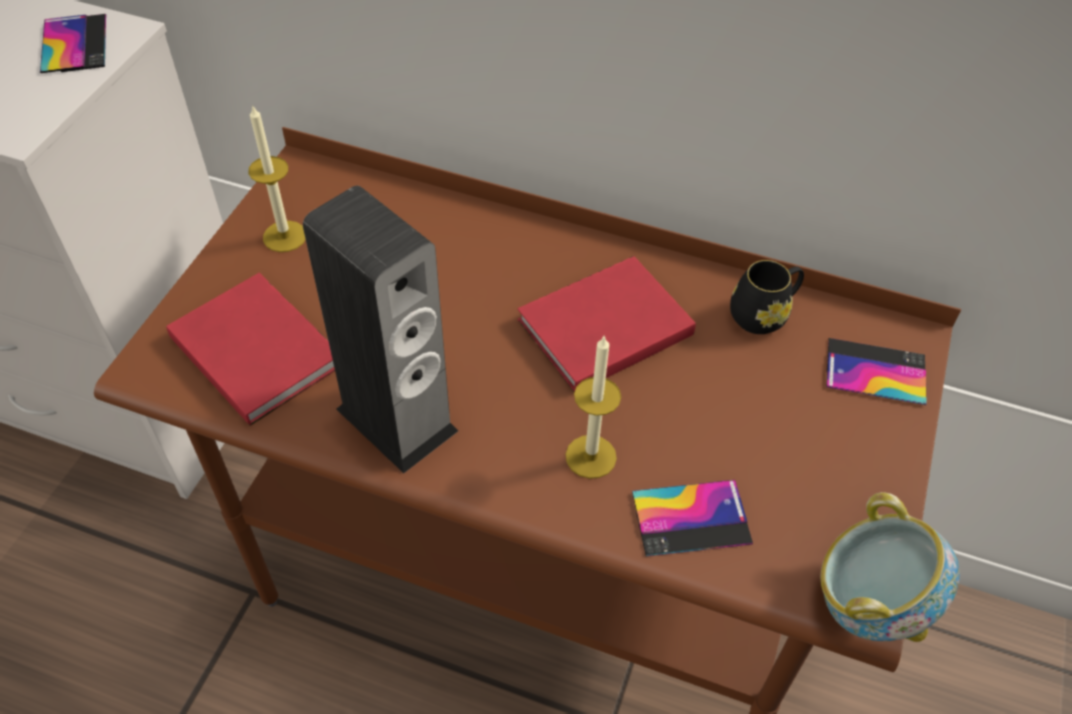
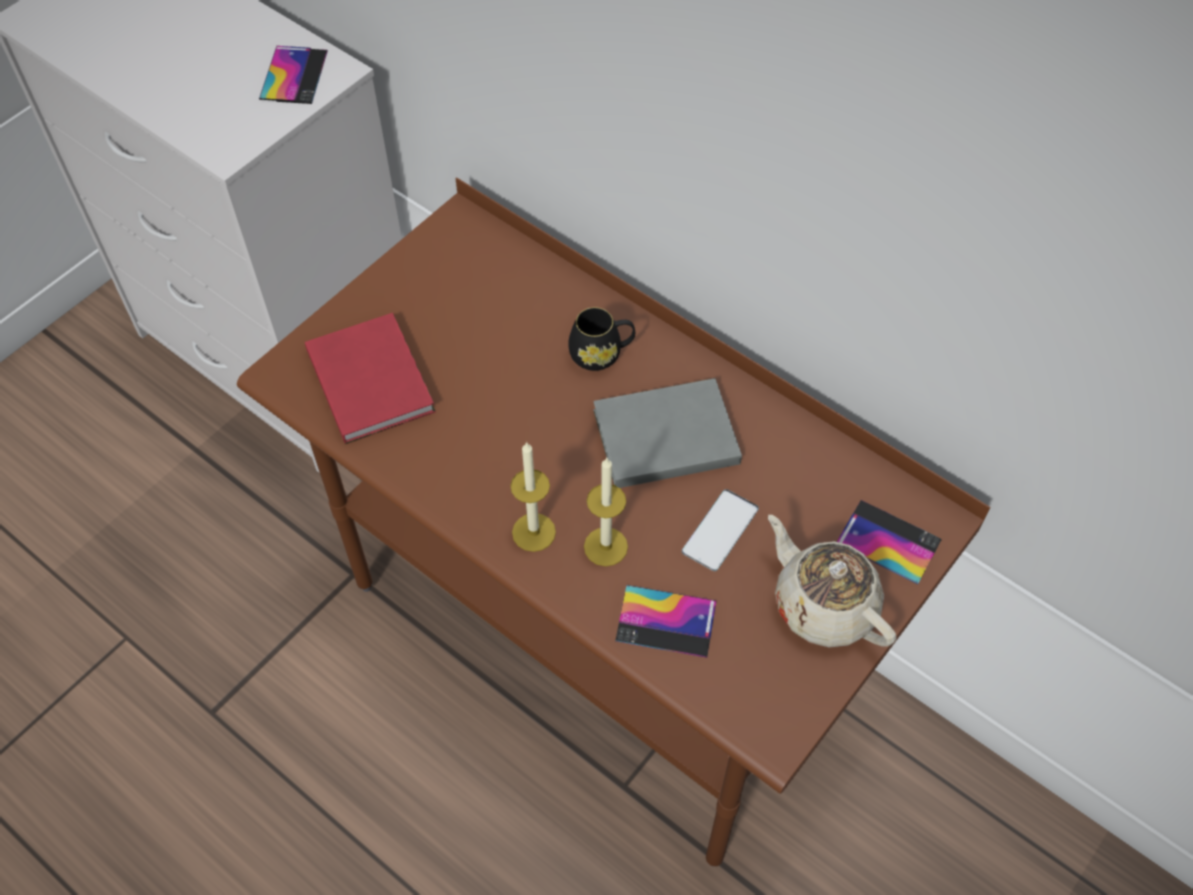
camera: 20 degrees right, 5 degrees up
candle [248,104,306,252] -> candle moved to [510,442,556,552]
speaker [303,186,458,473] -> none
red book [518,256,696,392] -> grey book [593,378,742,488]
black mug [730,260,804,334] -> black mug moved to [568,307,635,371]
bowl [820,492,960,642] -> none
none -> phone [682,489,759,571]
none -> beige teapot [768,515,897,648]

